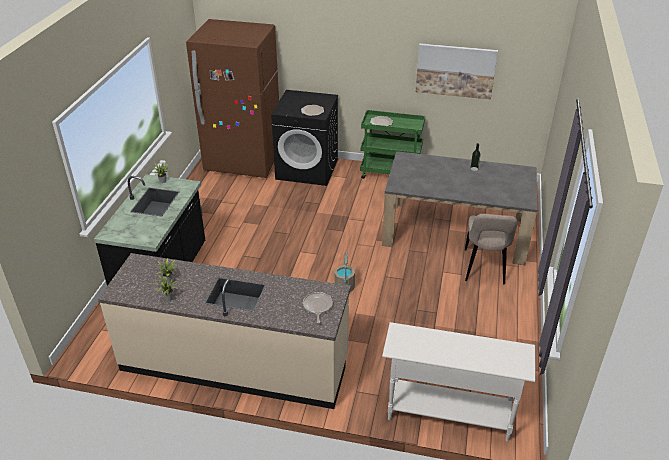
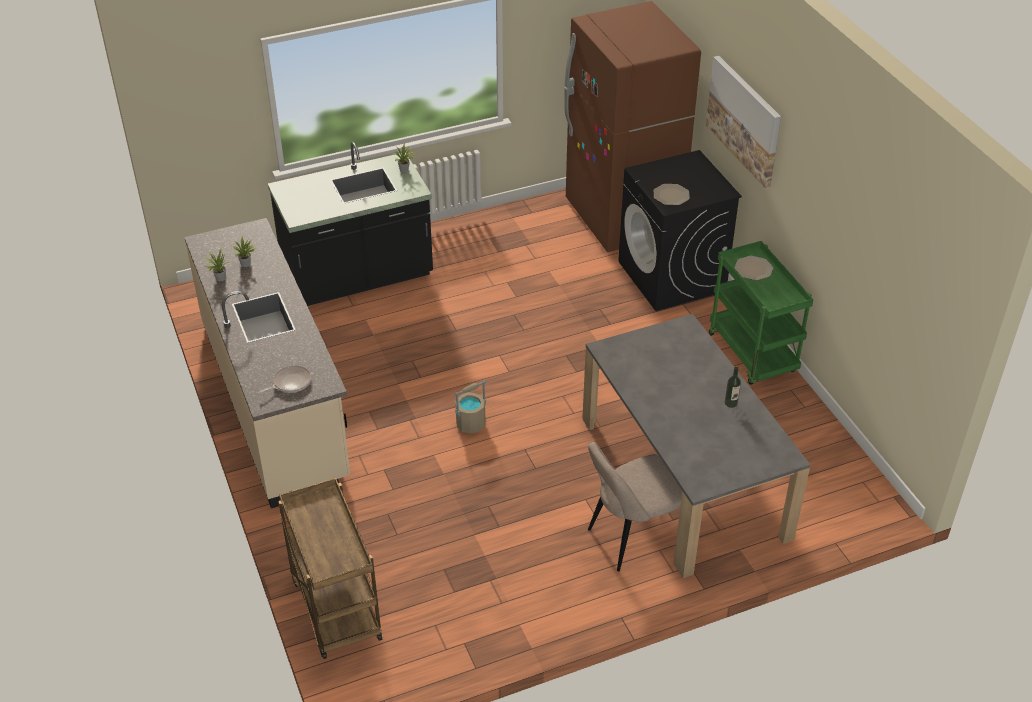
camera: 55 degrees right, 5 degrees up
white console table [382,322,536,442] -> brown cart [278,478,382,659]
picture [416,43,498,100] -> picture moved to [706,56,781,188]

